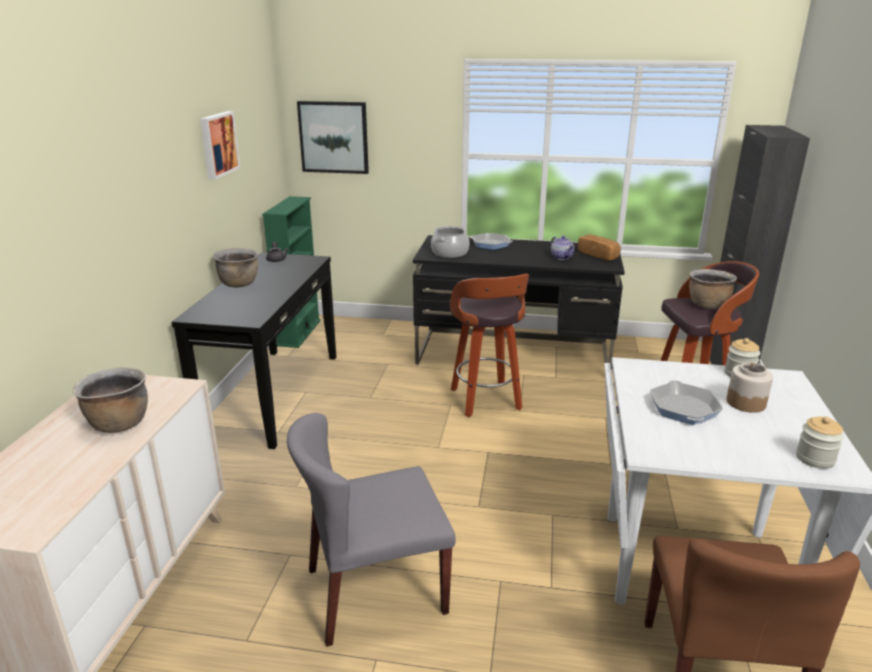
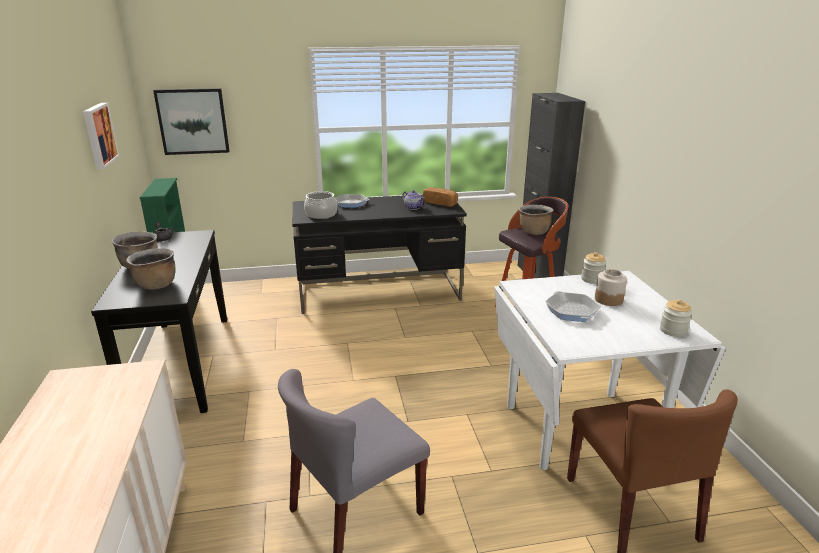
camera: 20 degrees left, 0 degrees up
brown cooking pot [73,367,148,433] -> brown cooking pot moved to [126,248,176,290]
stool [449,274,529,417] -> none

